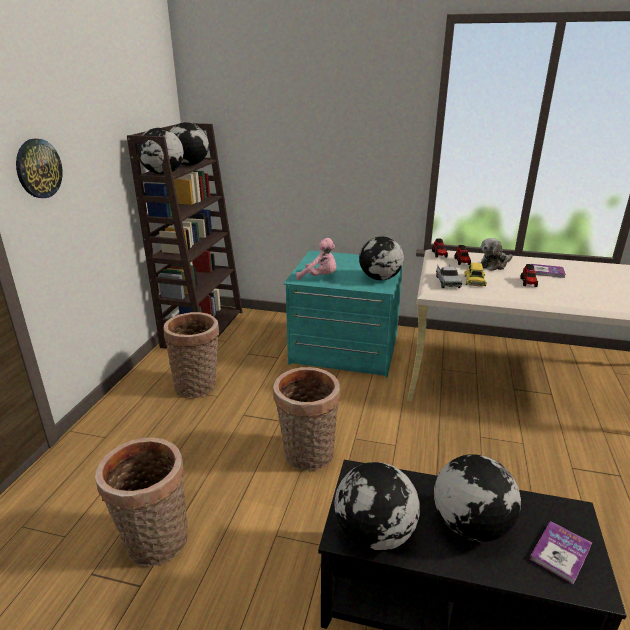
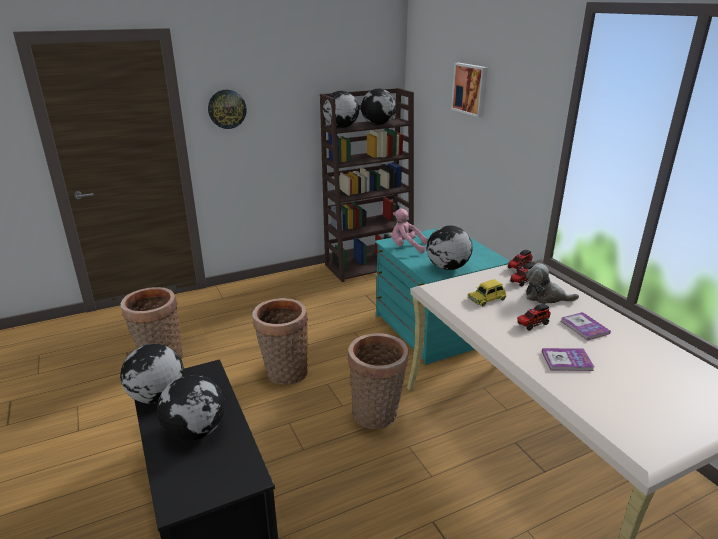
camera: 50 degrees right, 0 degrees up
basket [163,312,219,399] -> basket moved to [348,333,409,429]
pink plush toy [296,238,336,280] -> pink plush toy turned 120 degrees clockwise [392,209,428,253]
toy truck [436,265,462,288] -> none
book [530,521,592,585] -> book moved to [542,348,594,371]
none -> picture [451,63,488,117]

